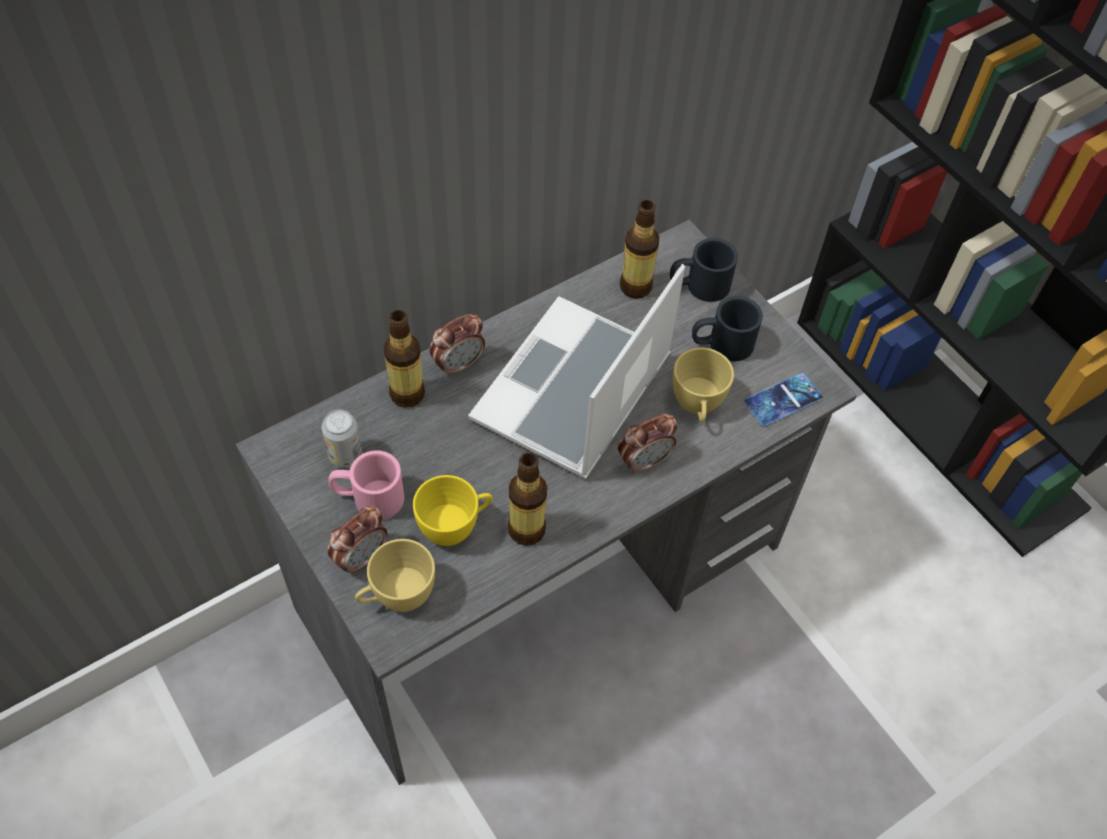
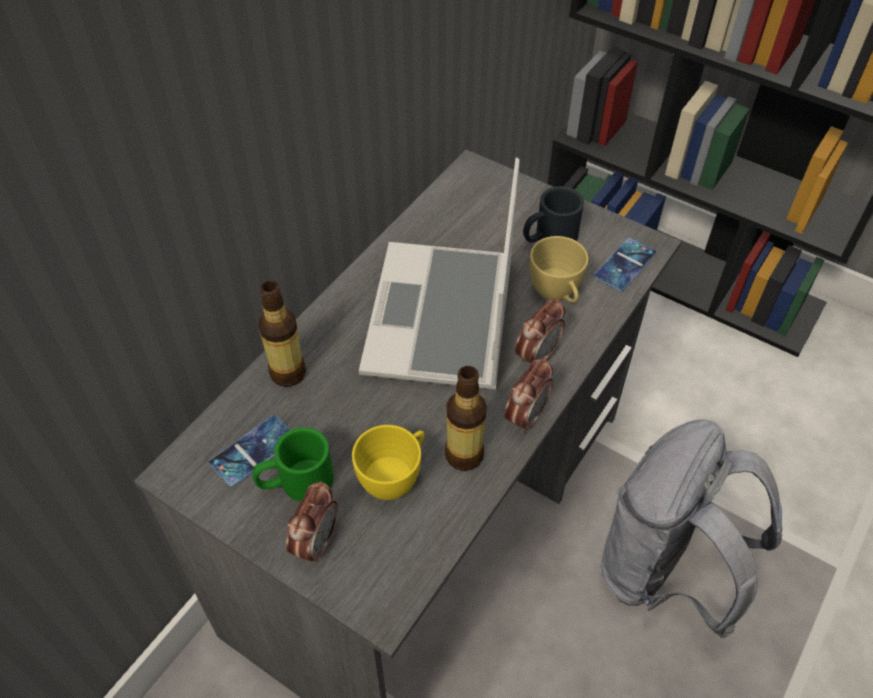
camera: 20 degrees left, 5 degrees down
can [322,409,362,468] -> phone [209,415,290,487]
pink mug [329,450,404,520] -> green mug [253,427,334,502]
yellow cup [355,539,435,612] -> none
alarm clock [429,314,485,377] -> alarm clock moved to [504,358,553,434]
bottle [620,200,659,299] -> none
black mug [670,238,738,302] -> none
none -> grey backpack [601,419,782,639]

